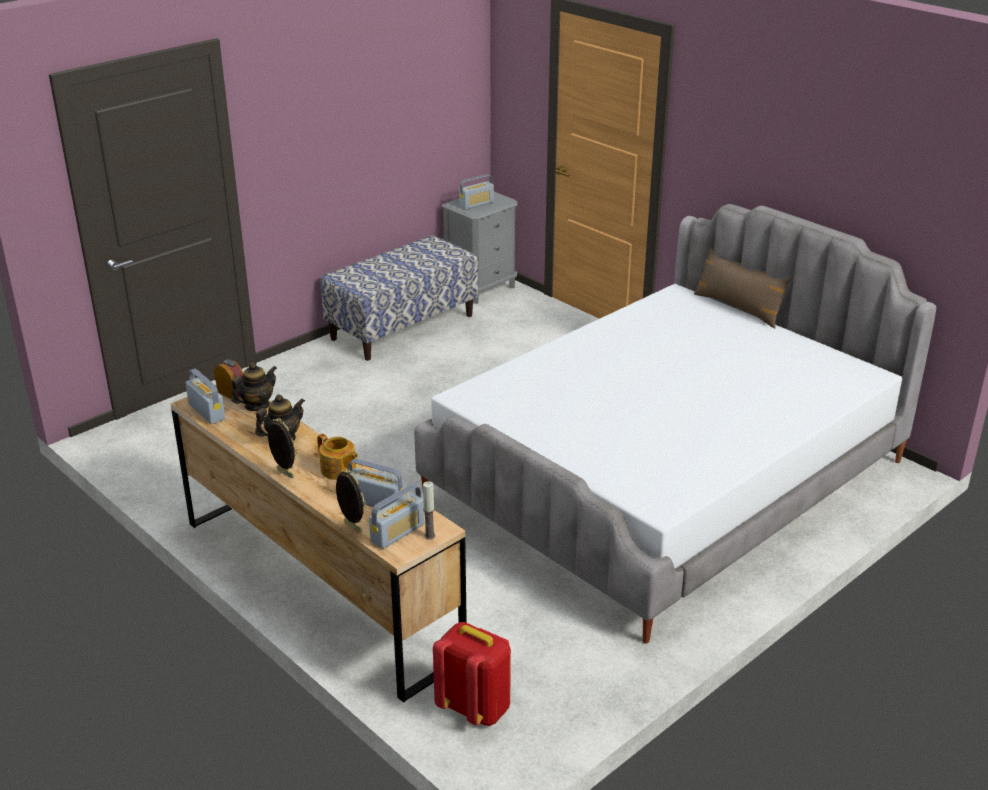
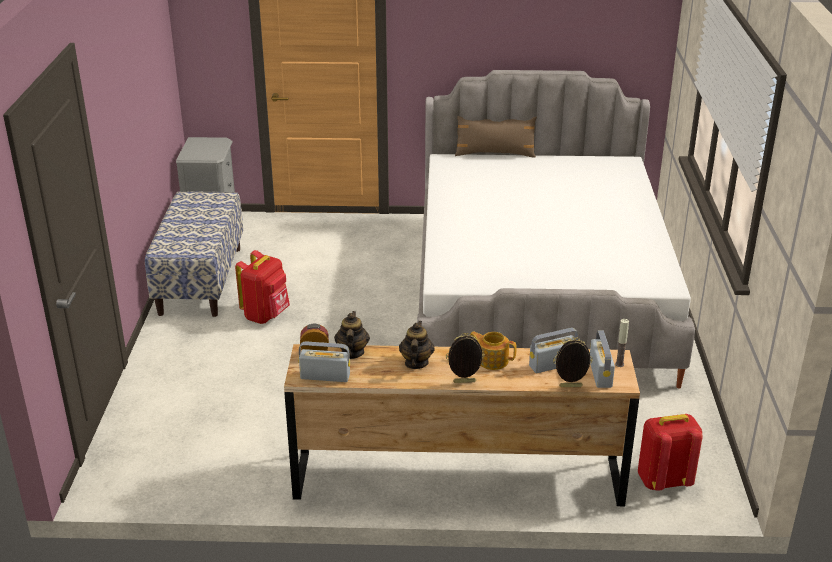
camera: 45 degrees left, 0 degrees up
teapot [317,434,358,480] -> teapot turned 150 degrees counterclockwise [471,331,517,370]
radio [459,174,494,210] -> none
none -> red backpack [235,250,290,324]

